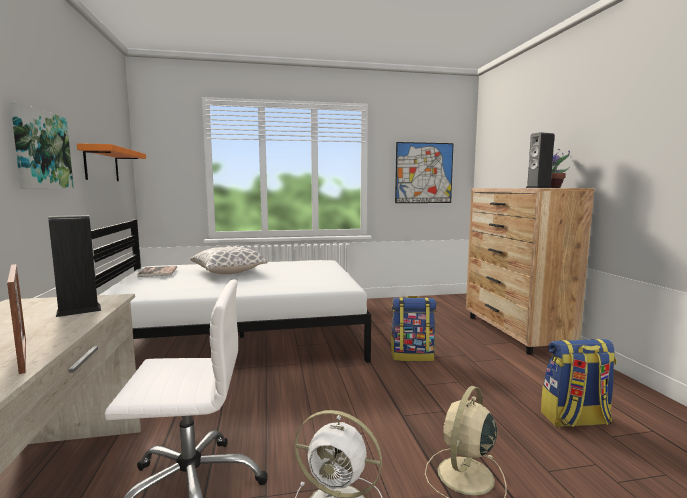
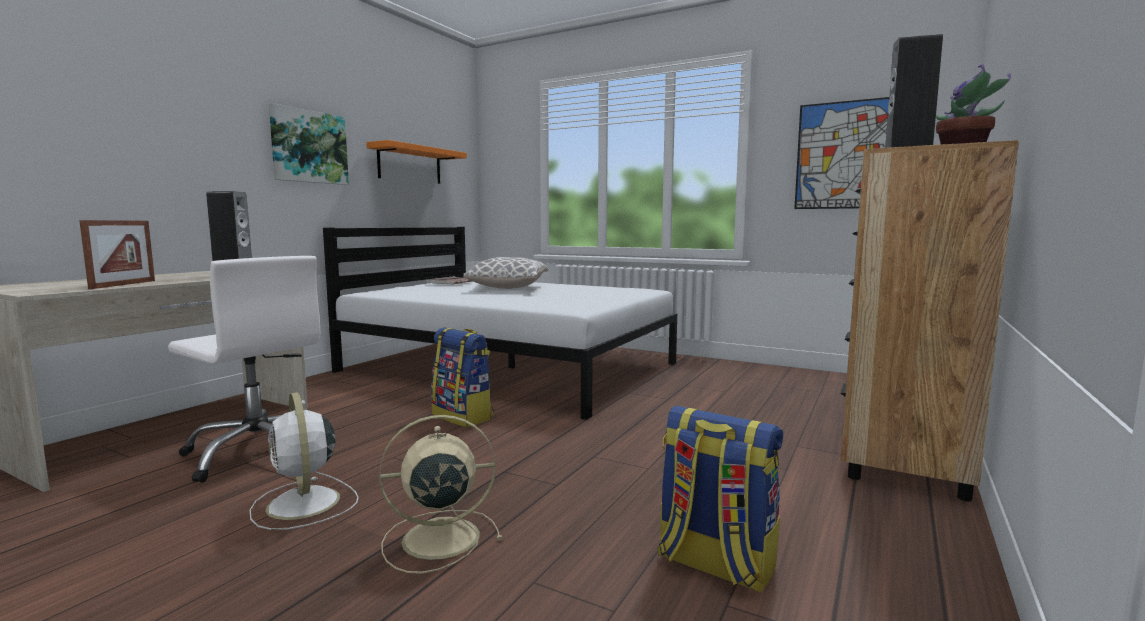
camera: 40 degrees right, 0 degrees up
backpack [390,296,436,362] -> backpack moved to [431,328,493,427]

